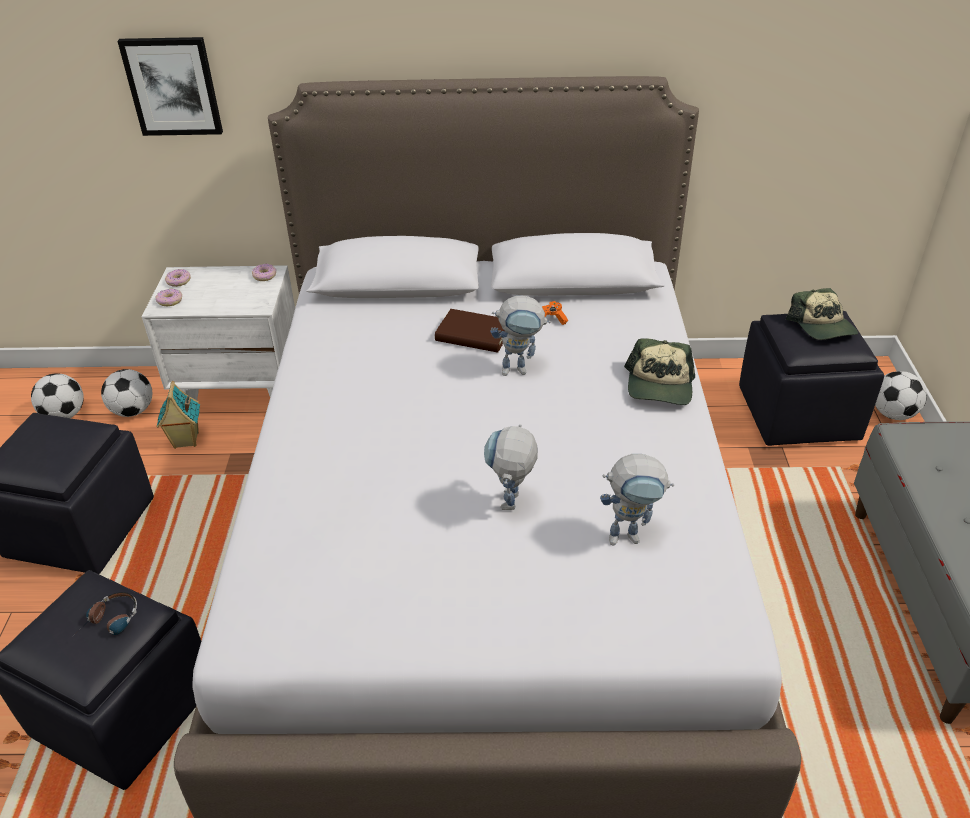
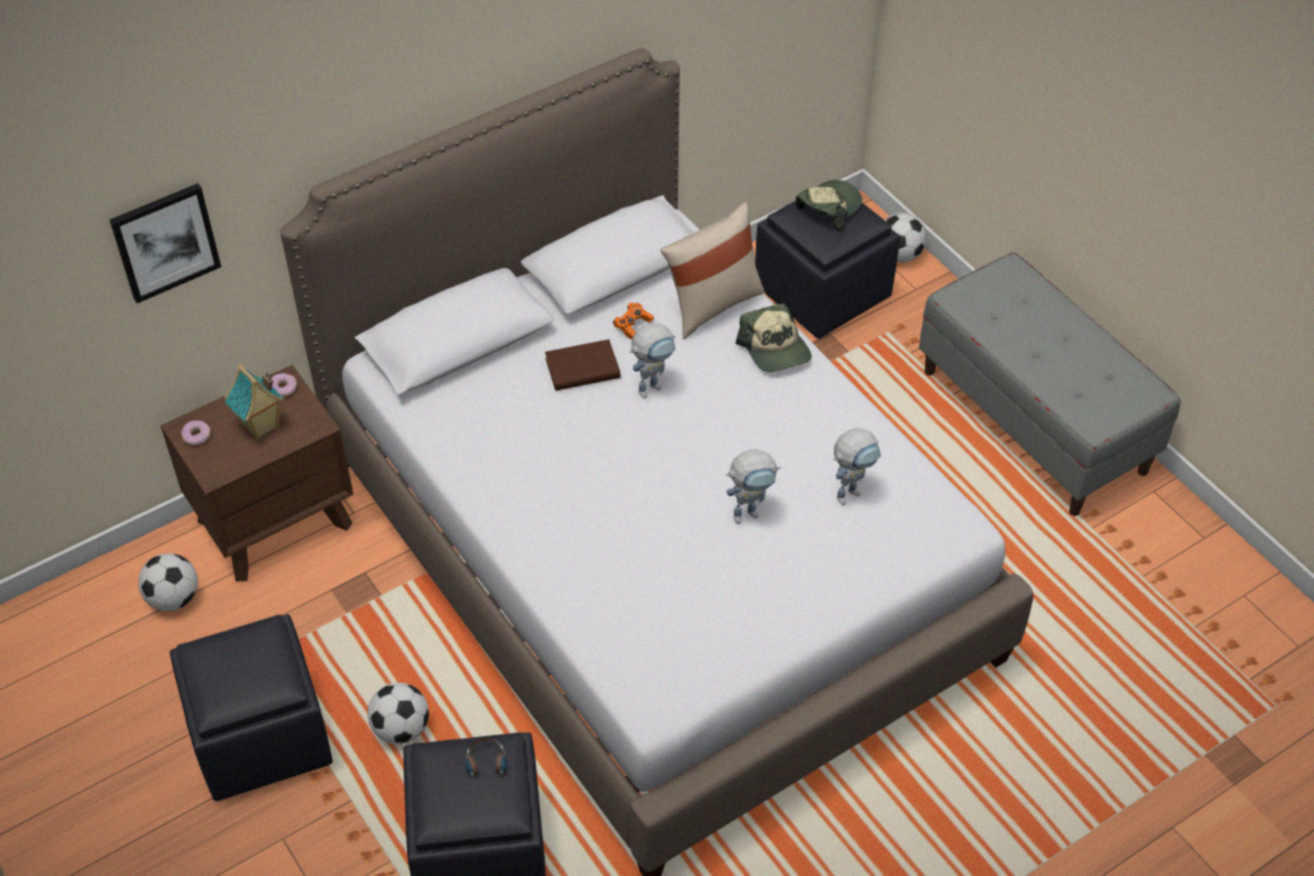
camera: 35 degrees left, 10 degrees up
football [31,373,84,418] -> football moved to [367,683,429,744]
white nightstand [142,265,295,400] -> brown nightstand [161,365,353,581]
donut [155,289,182,306] -> none
toy house [157,381,200,449] -> toy house moved to [225,364,284,440]
toy robot [484,424,538,510] -> toy robot turned 90 degrees counterclockwise [726,449,781,524]
cap [786,288,858,340] -> cap turned 90 degrees counterclockwise [796,180,862,232]
none -> beige pillow [660,202,764,339]

